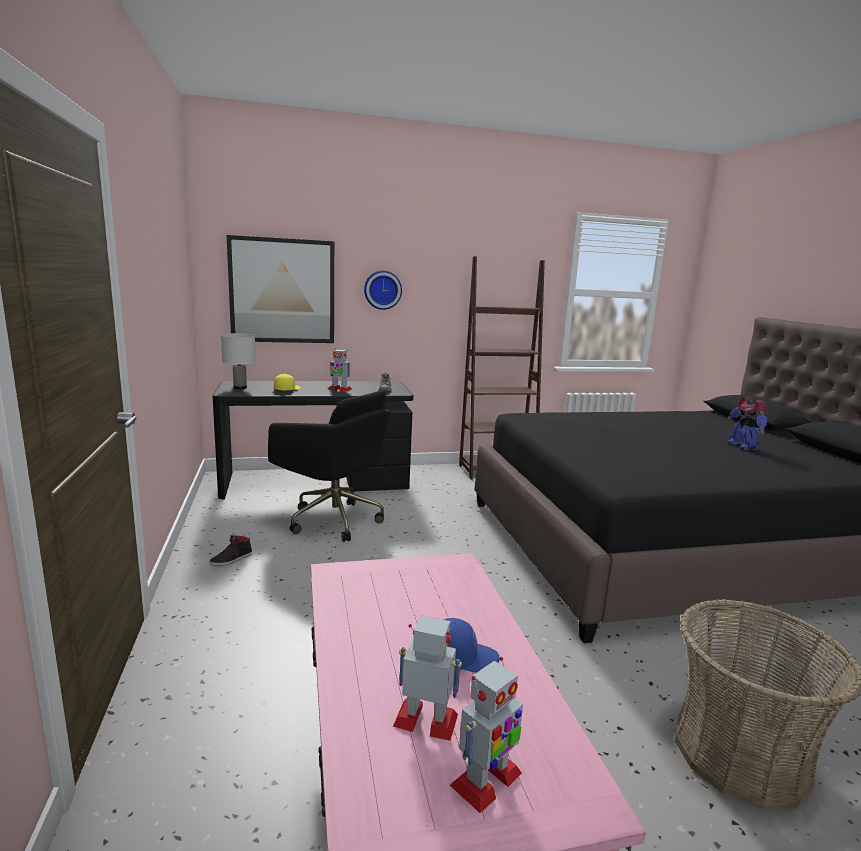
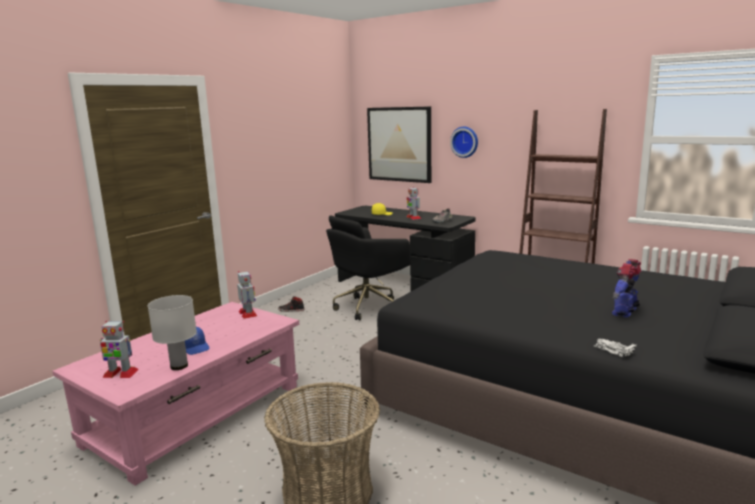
camera: 50 degrees right, 0 degrees up
white table lamp [221,333,256,389] -> white table lamp moved to [148,295,197,370]
black office chair [268,390,391,542] -> black office chair turned 60 degrees clockwise [326,216,411,320]
toy robot [393,615,462,741] -> toy robot moved to [237,271,257,319]
none -> white toy car [594,339,637,357]

